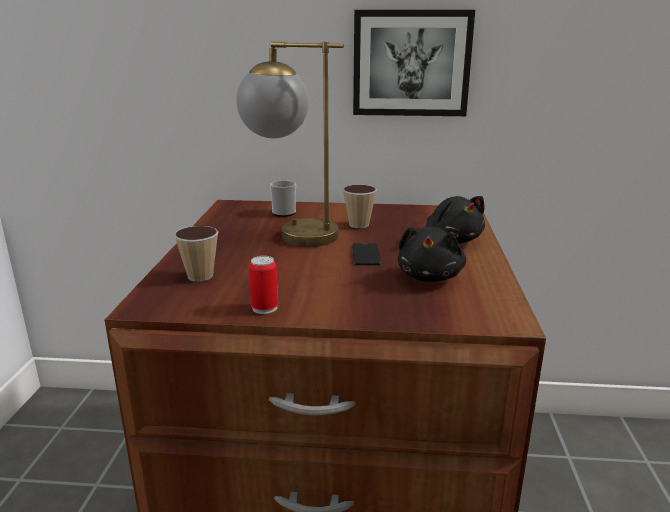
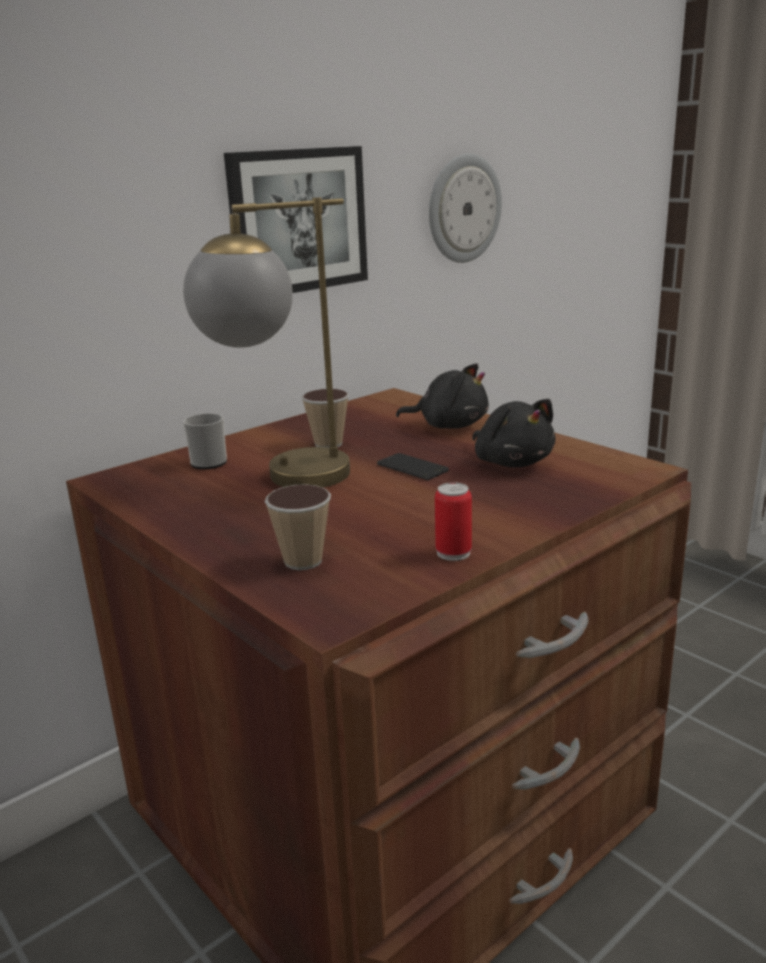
camera: 45 degrees left, 0 degrees up
none -> wall clock [429,153,502,263]

